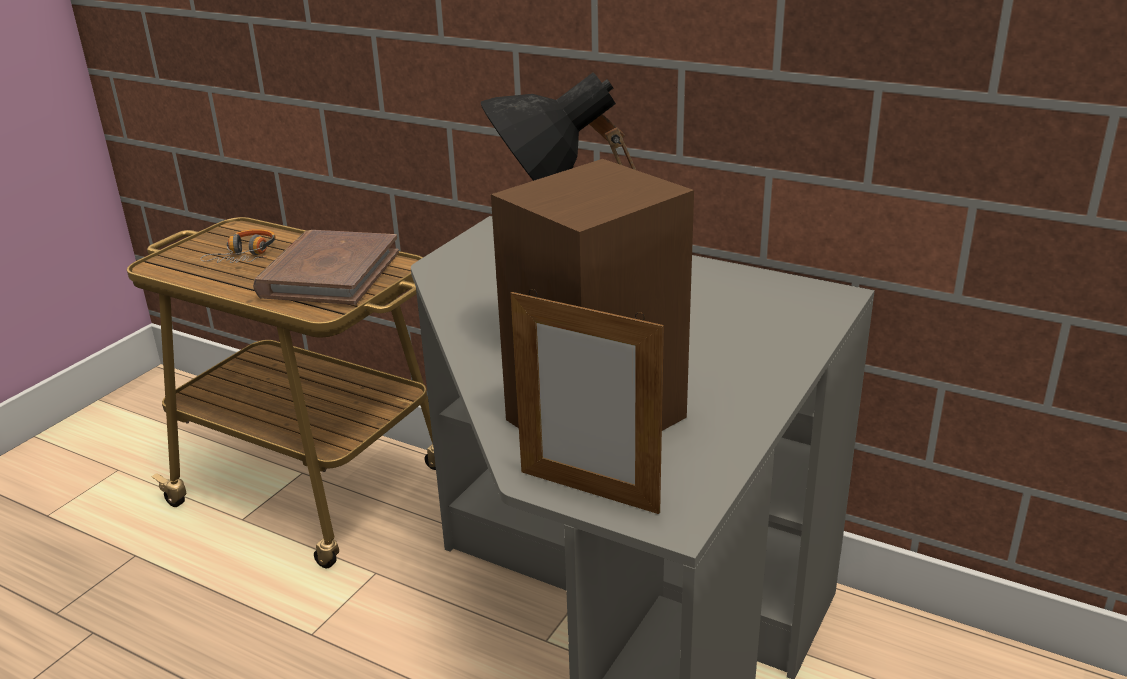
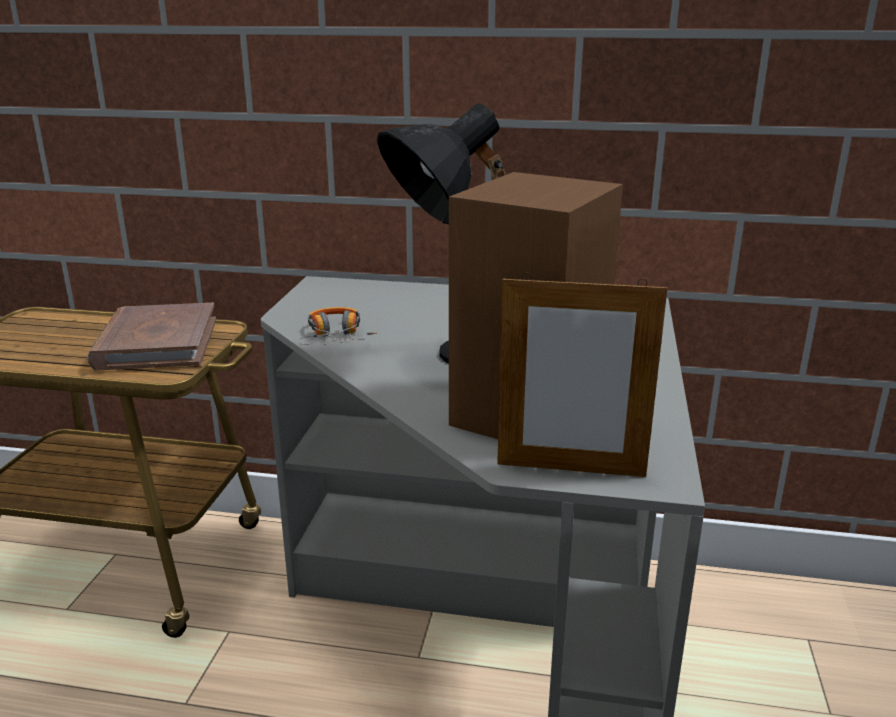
camera: 20 degrees left, 5 degrees down
headphones [201,229,275,263] -> headphones moved to [297,307,377,345]

